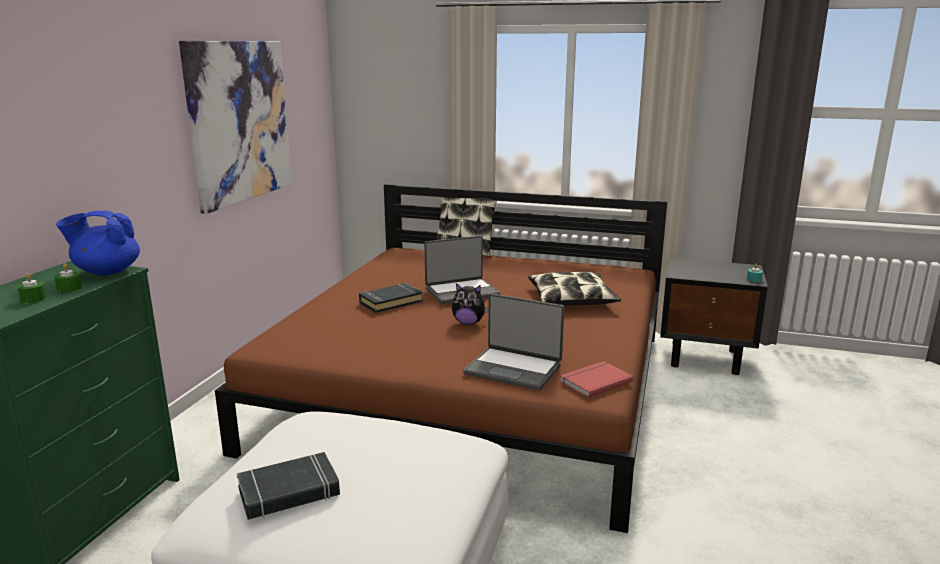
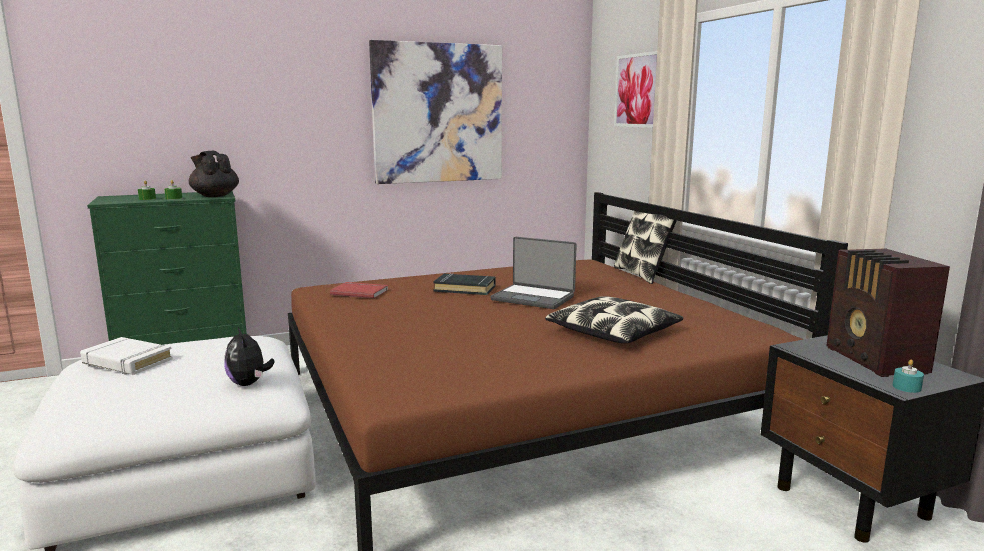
camera: 50 degrees right, 5 degrees down
blue teapot [56,211,140,276] -> black teapot [189,151,239,197]
black book [237,452,340,520] -> white book [80,337,173,375]
plush toy [452,283,488,325] -> plush toy moved to [224,327,274,386]
laptop [463,293,564,391] -> none
red book [560,361,634,398] -> red book moved to [330,282,388,298]
none -> picture [614,51,657,128]
none -> radio [826,248,950,377]

